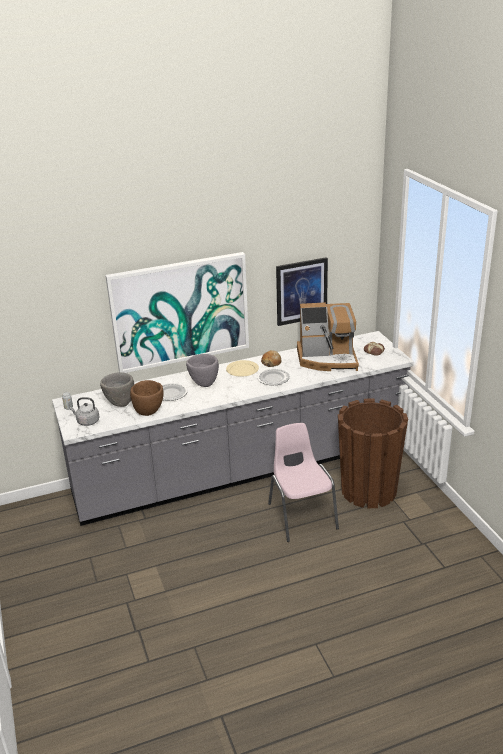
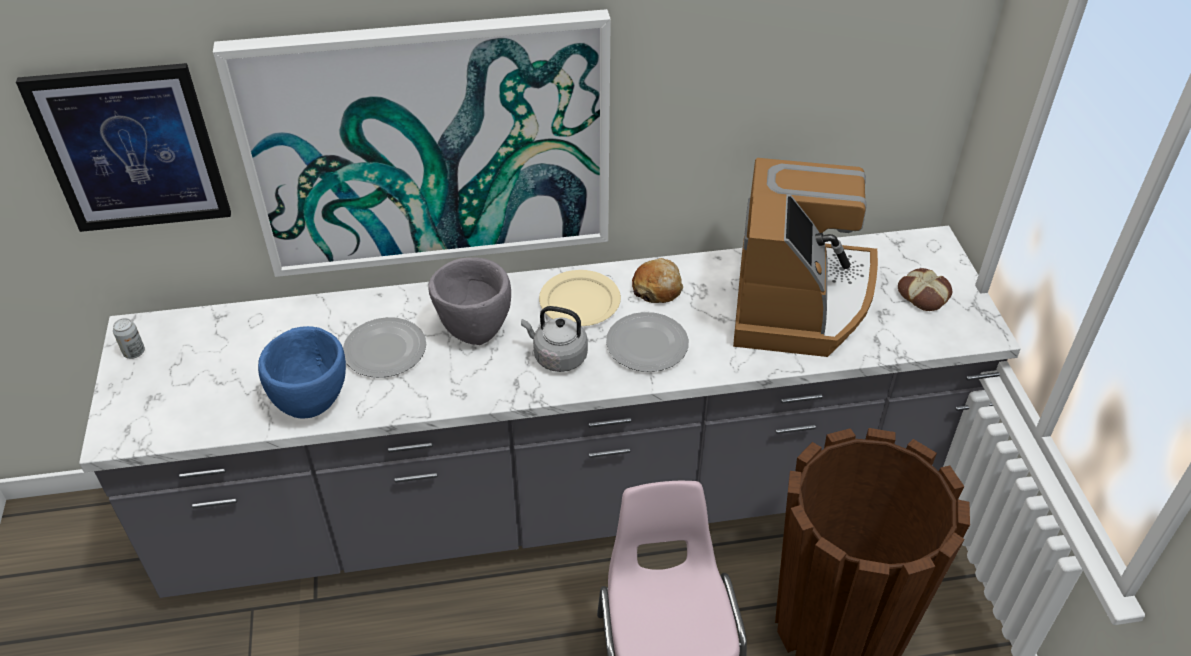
camera: 10 degrees right, 15 degrees up
grey kettle [70,397,99,426] -> grey kettle moved to [521,306,588,372]
grey bowl [100,372,134,407] -> none
brown bowl [130,380,164,416] -> blue bowl [258,326,346,418]
picture [276,257,328,326] -> picture moved to [16,63,231,232]
coffee machine [297,302,359,371] -> coffee machine turned 90 degrees counterclockwise [733,158,878,357]

